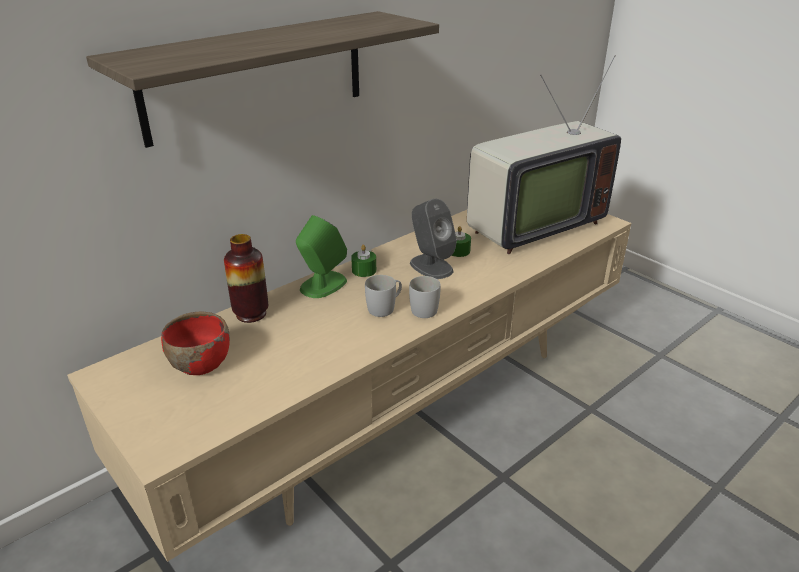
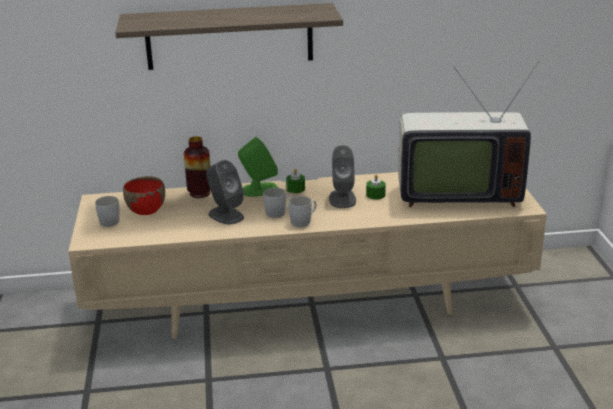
camera: 35 degrees right, 5 degrees down
none -> white mug [95,196,120,227]
none -> grey speaker [206,160,244,224]

